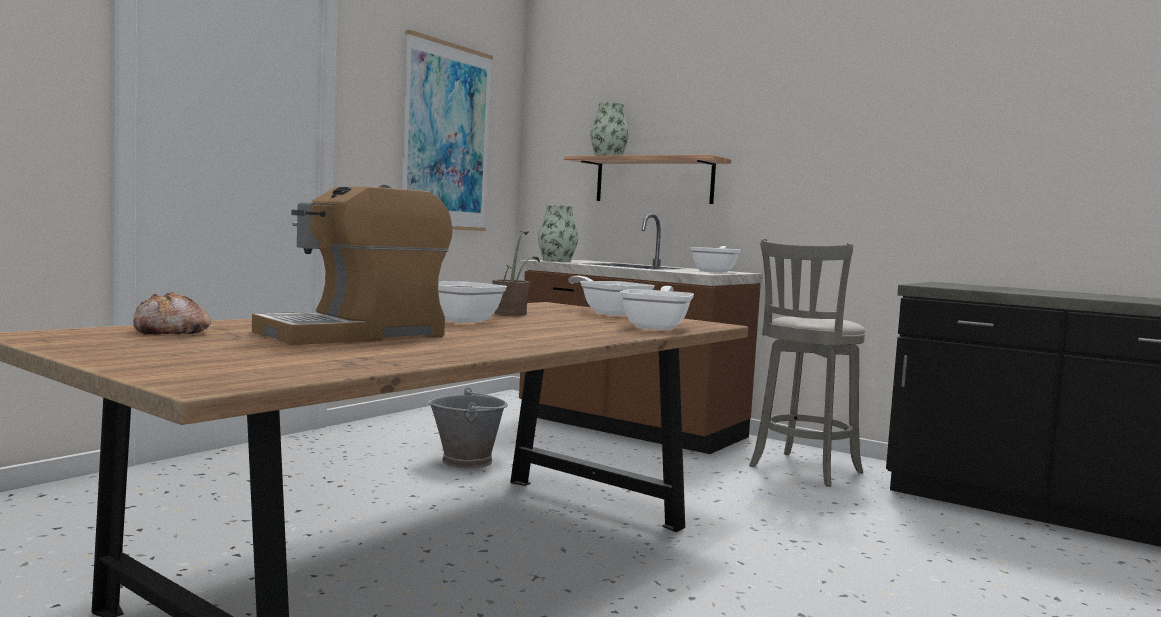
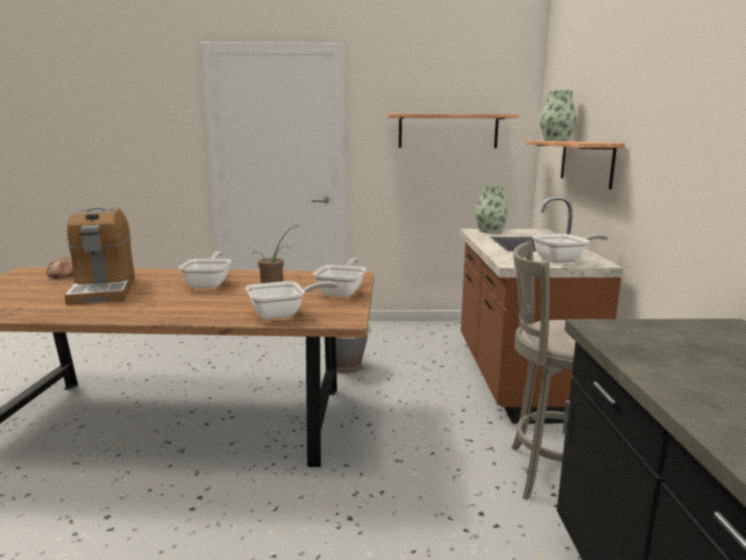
camera: 55 degrees right, 10 degrees up
coffee machine [252,185,453,345] -> coffee machine turned 120 degrees counterclockwise [64,208,135,305]
picture [402,30,493,231] -> shelf [387,114,519,148]

